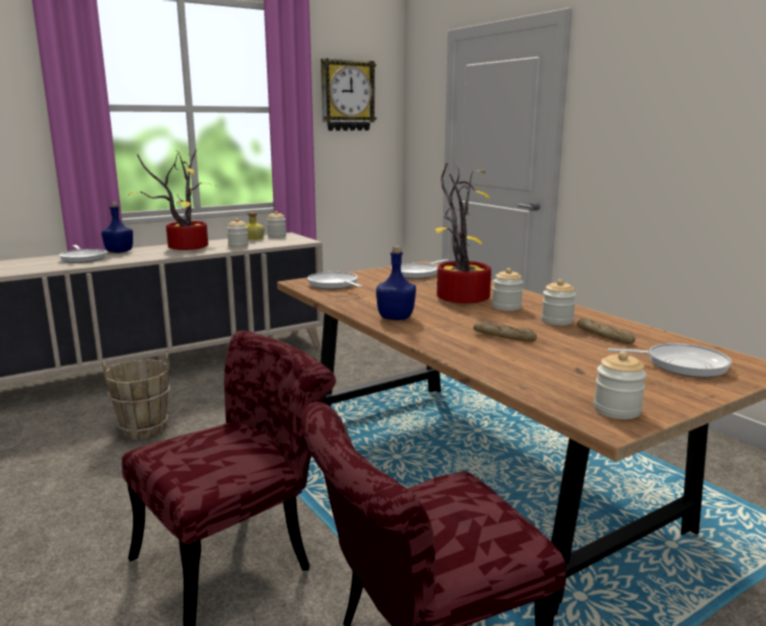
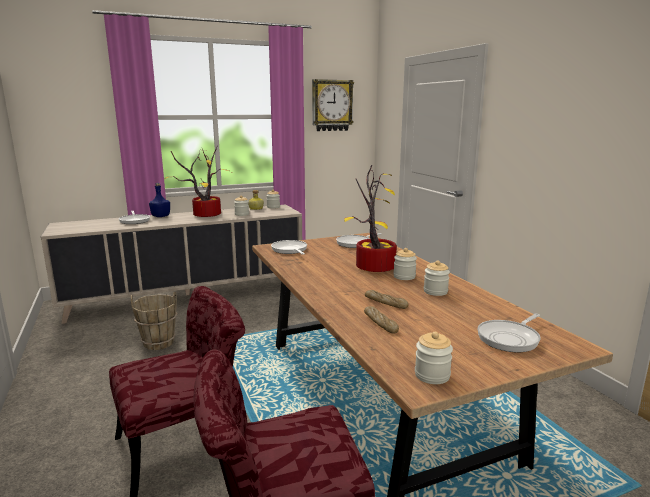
camera: 10 degrees right, 0 degrees up
blue bottle [376,246,416,320] -> none
bread [577,318,635,344] -> bread moved to [364,306,399,334]
frying pan [608,343,731,377] -> frying pan turned 120 degrees clockwise [477,313,541,352]

